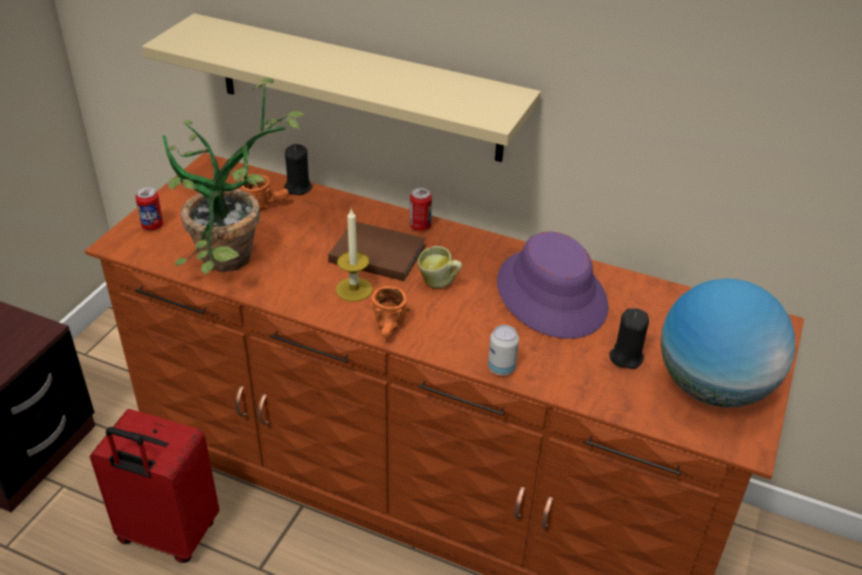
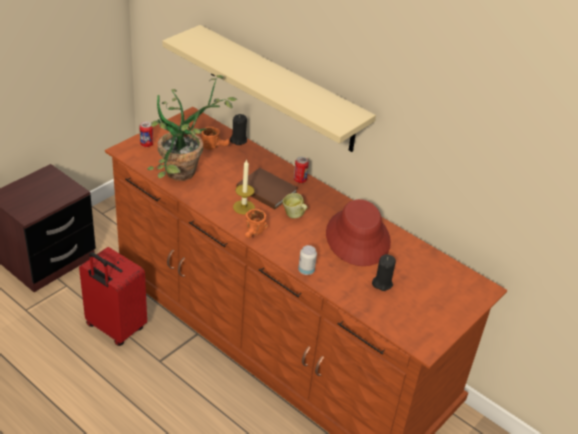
camera: 15 degrees right, 0 degrees up
purple hat [497,231,609,339] -> red hat [326,199,391,266]
globe [661,278,795,407] -> none

